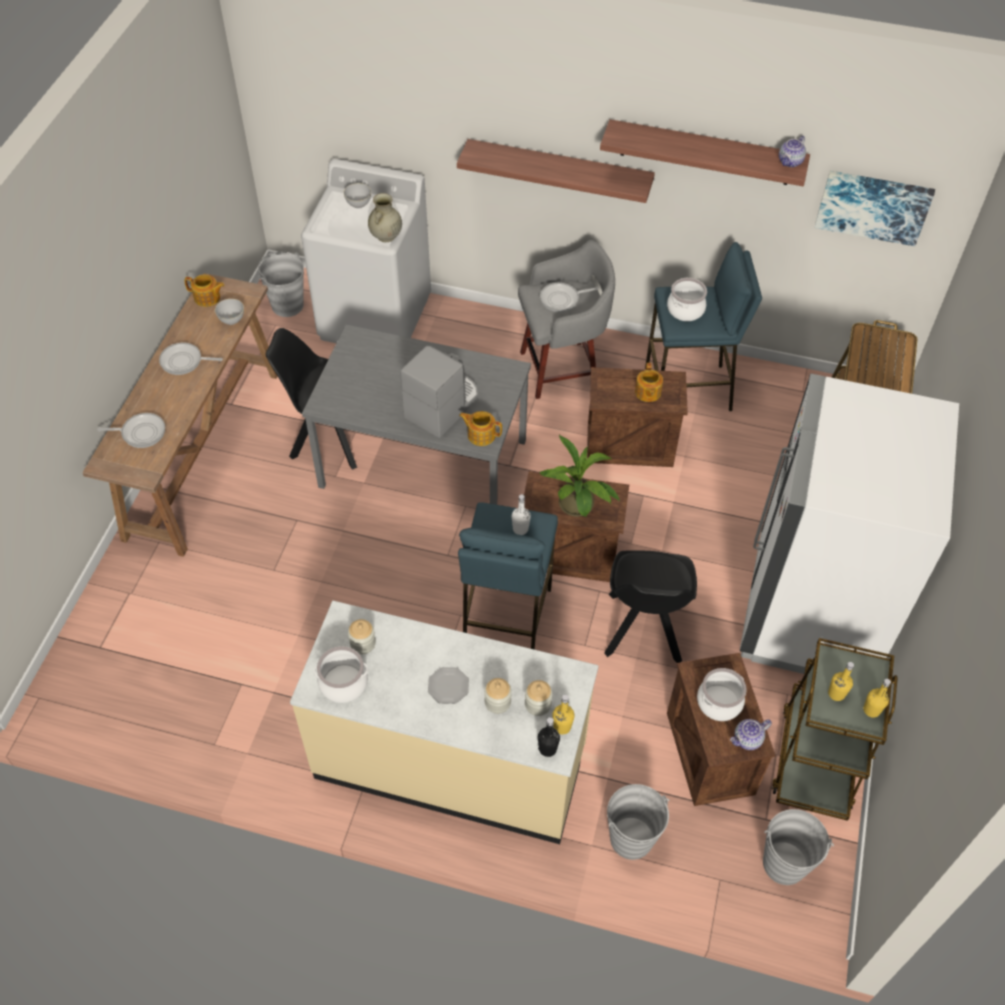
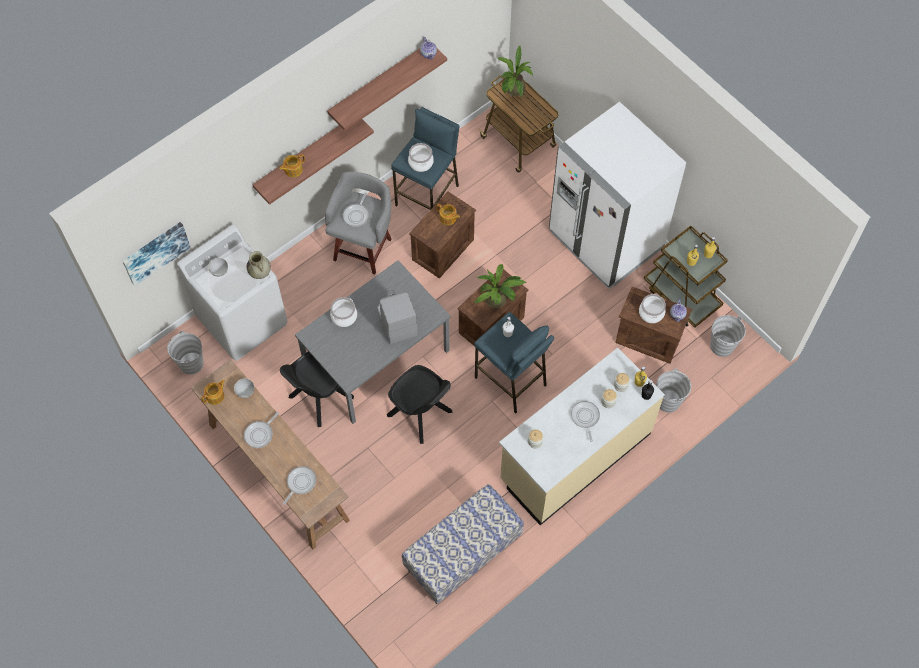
camera: 55 degrees left, 10 degrees up
cooking pot [314,646,368,703] -> cooking pot moved to [330,297,357,327]
plate [428,667,469,704] -> frying pan [571,401,600,442]
teapot [459,411,502,446] -> teapot moved to [279,154,305,177]
black chair [604,550,697,663] -> black chair moved to [387,365,453,444]
picture [815,171,935,246] -> picture moved to [123,222,191,286]
none -> bench [402,484,524,604]
none -> potted plant [497,45,533,97]

